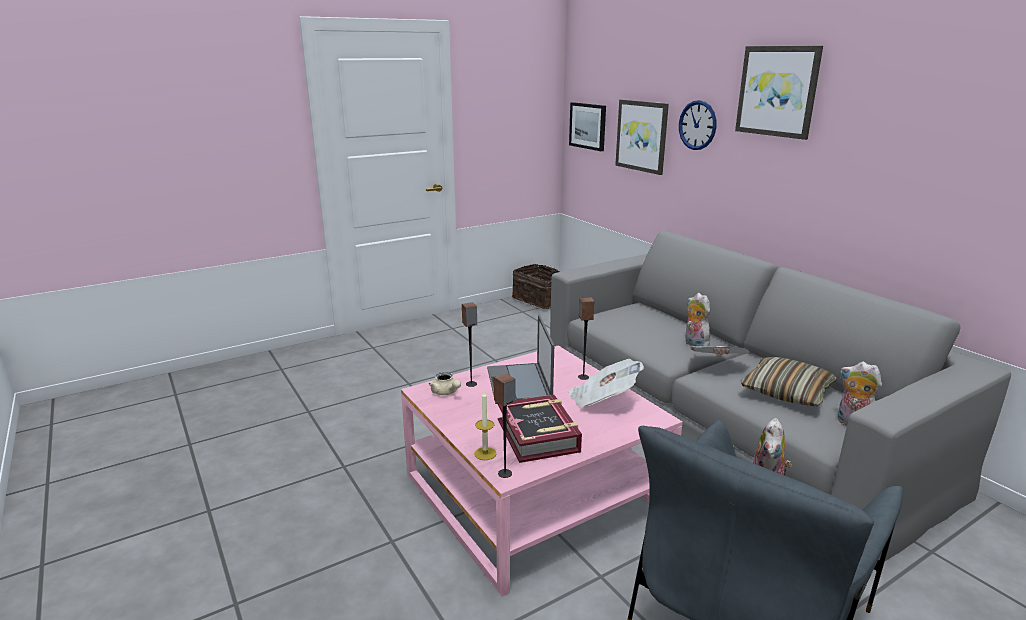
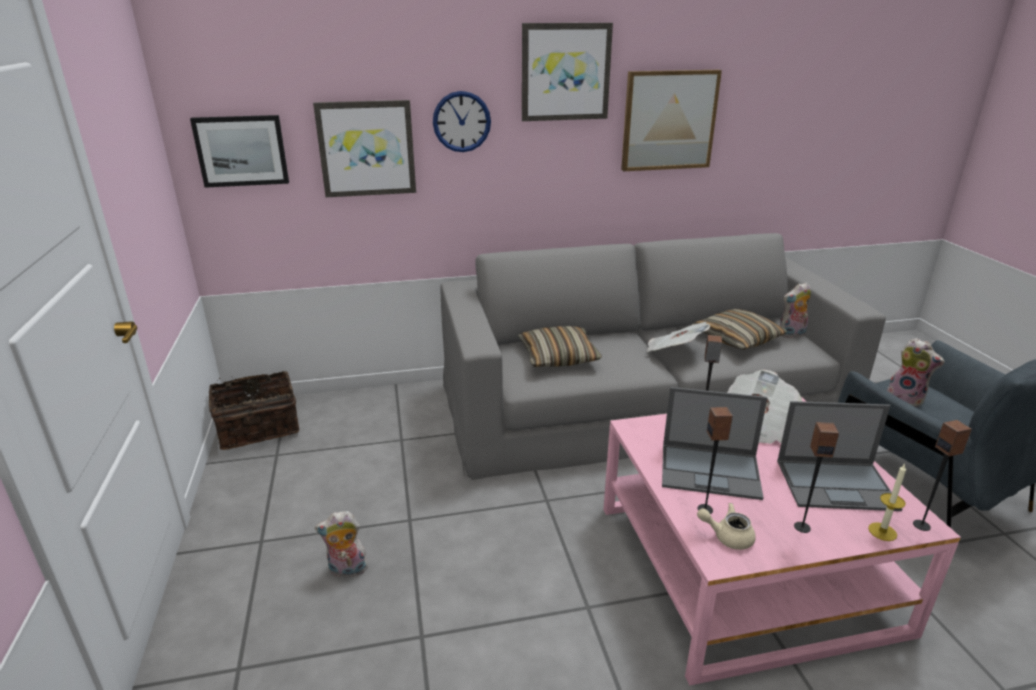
camera: 70 degrees left, 5 degrees up
beige teapot [429,372,461,395] -> beige teapot turned 150 degrees counterclockwise [697,503,756,550]
book [498,394,582,463] -> laptop [777,401,902,511]
plush toy [685,293,710,347] -> plush toy moved to [315,511,368,579]
none -> pillow [518,326,602,367]
none -> picture [621,70,722,171]
none -> speaker [794,422,839,533]

